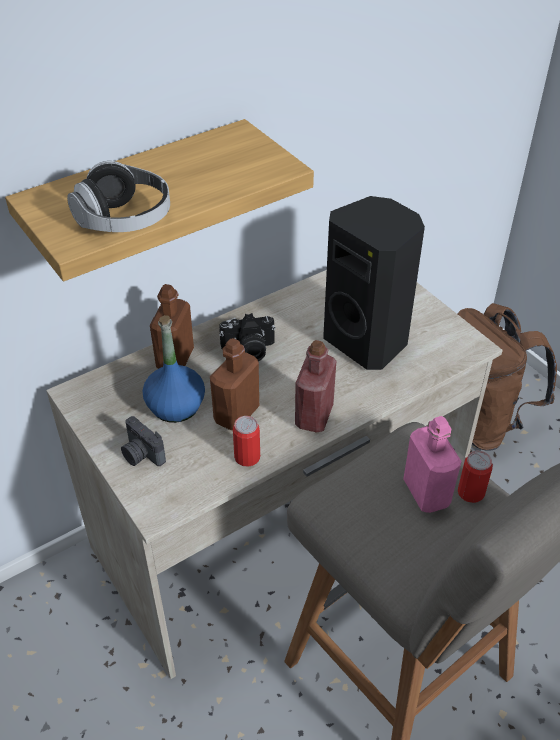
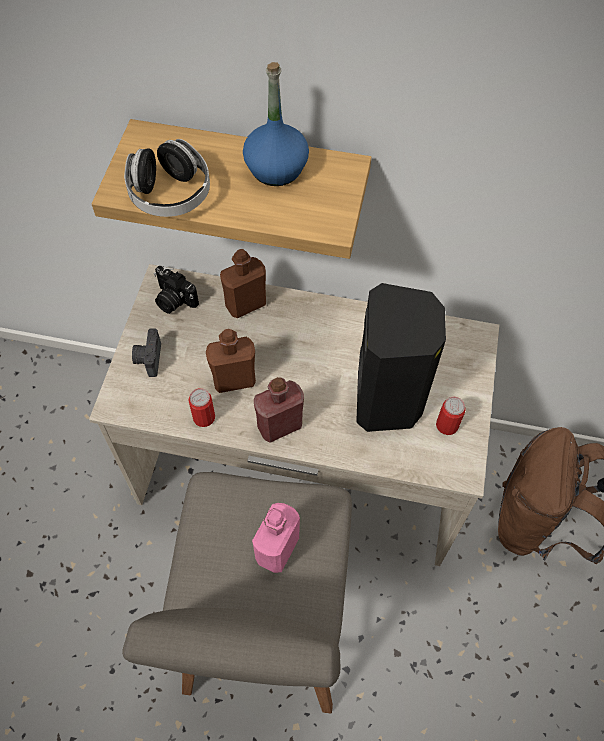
camera: 45 degrees right, 15 degrees up
blue bottle [143,315,205,423] -> blue bottle moved to [243,62,309,186]
camera [219,313,276,361] -> camera moved to [154,266,199,314]
can [458,451,493,503] -> can moved to [436,397,466,435]

